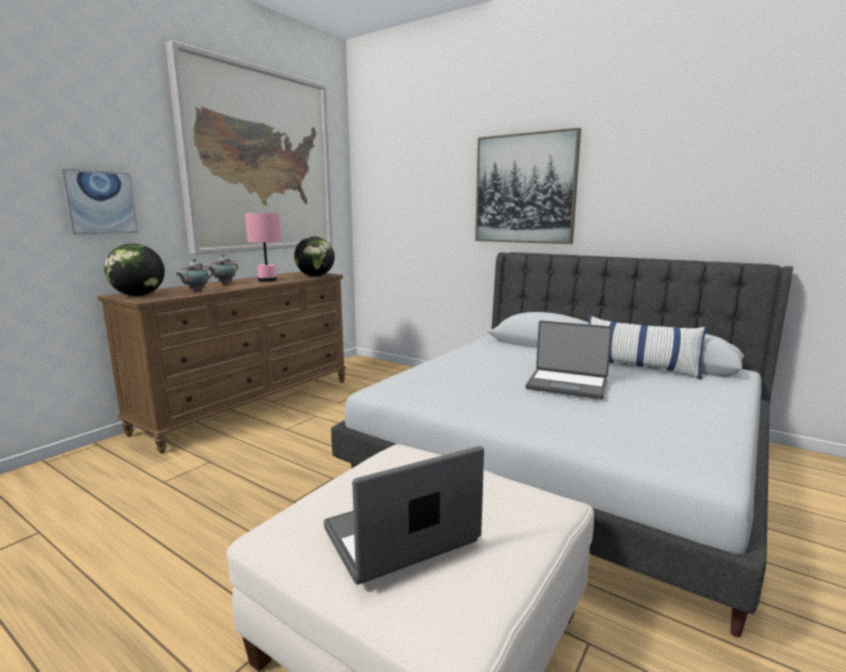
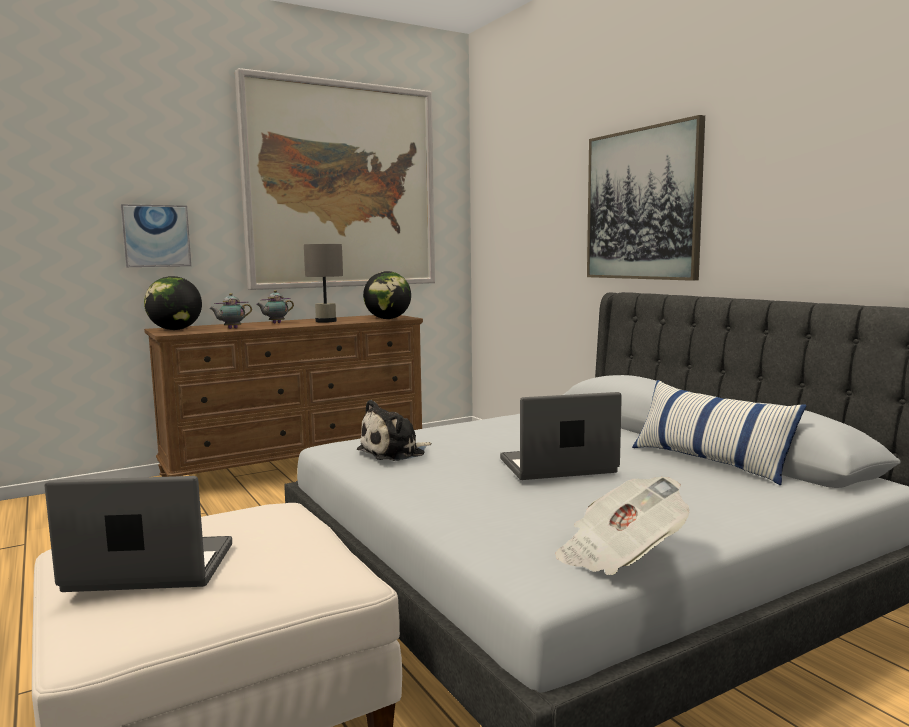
camera: 25 degrees right, 5 degrees down
pink table lamp [245,213,281,282] -> grey table lamp [304,244,343,322]
laptop [526,320,612,399] -> laptop turned 120 degrees clockwise [500,392,622,480]
none -> plush toy [357,400,432,461]
none -> newspaper [555,477,689,575]

